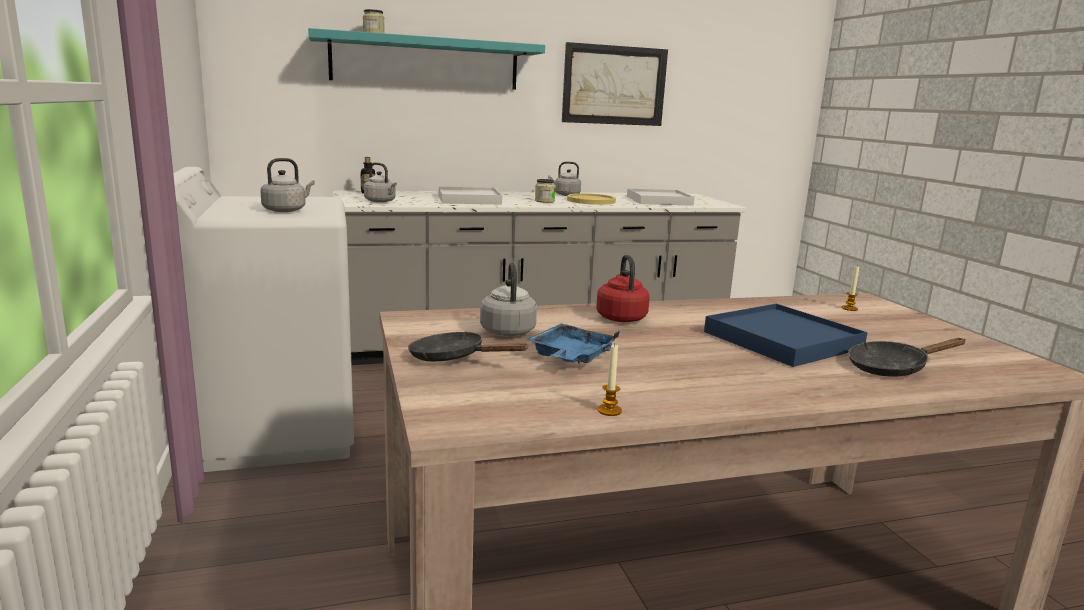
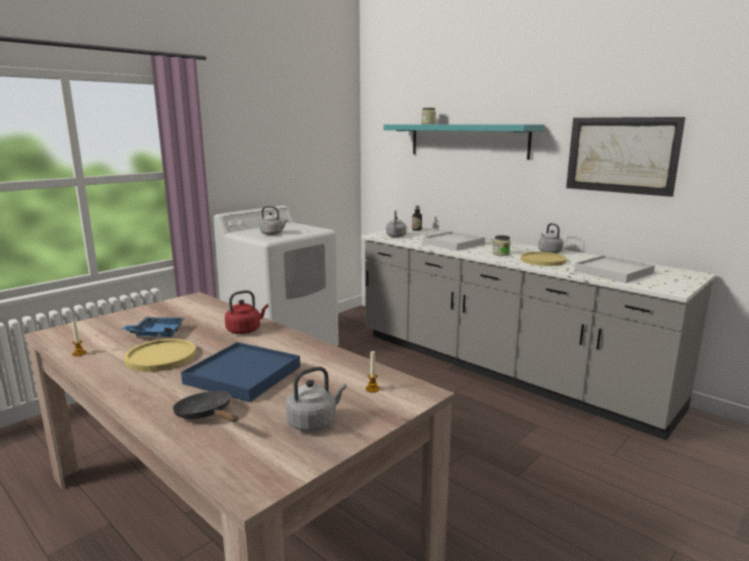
camera: 60 degrees right, 0 degrees up
black frying pan [408,332,529,361] -> none
grey kettle [480,262,537,336] -> grey kettle moved to [286,367,347,432]
none -> yellow plate [124,339,196,372]

